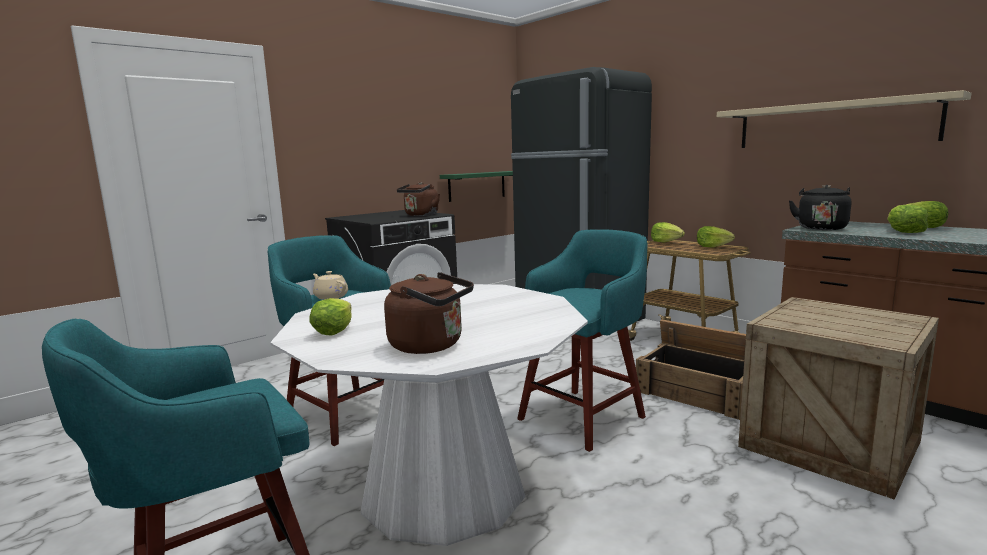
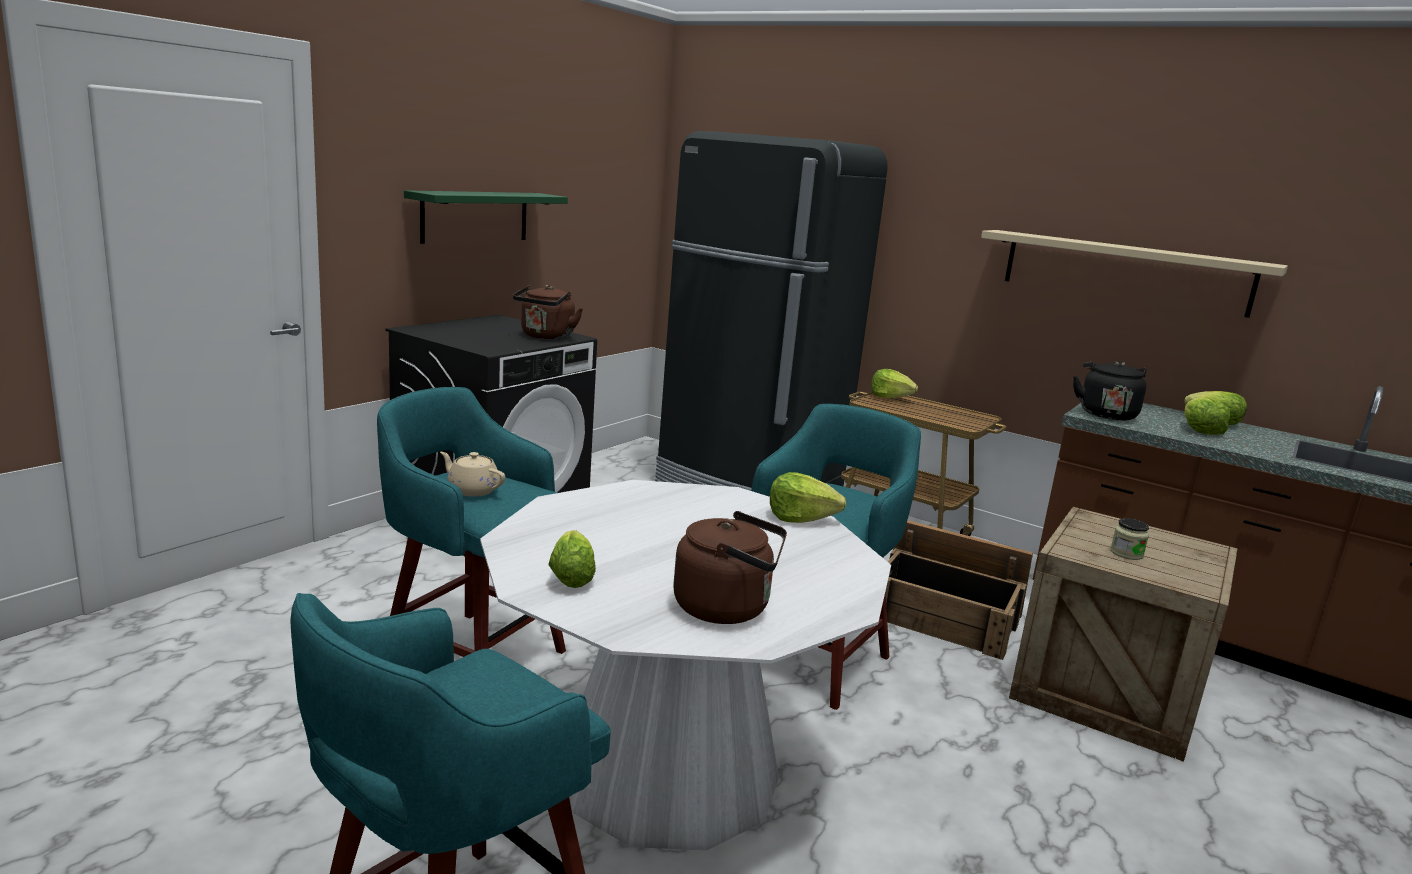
camera: 15 degrees left, 5 degrees up
green shelf [440,171,513,202] -> green shelf moved to [404,190,568,244]
lettuce [697,226,735,247] -> lettuce moved to [770,472,846,523]
none -> jar [1111,518,1149,560]

